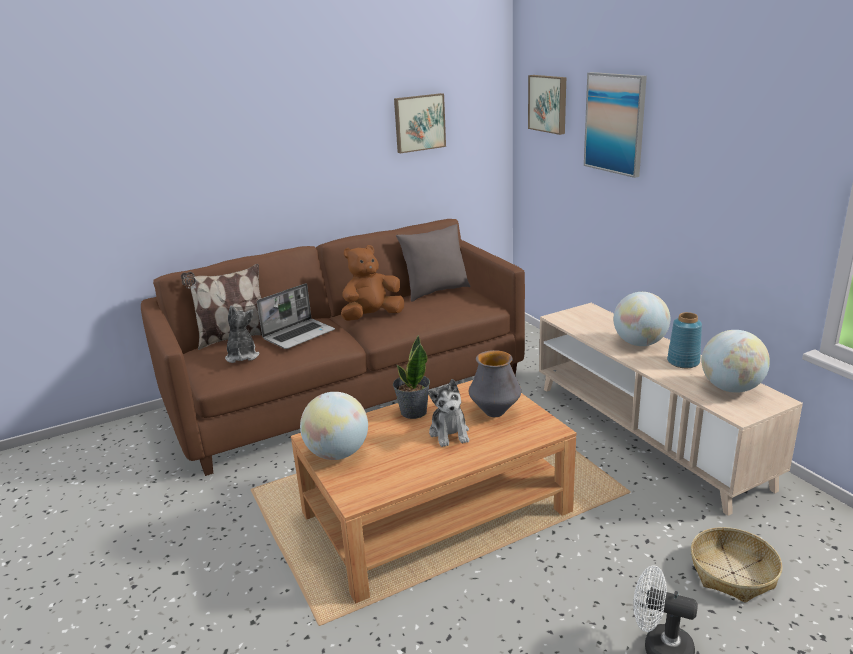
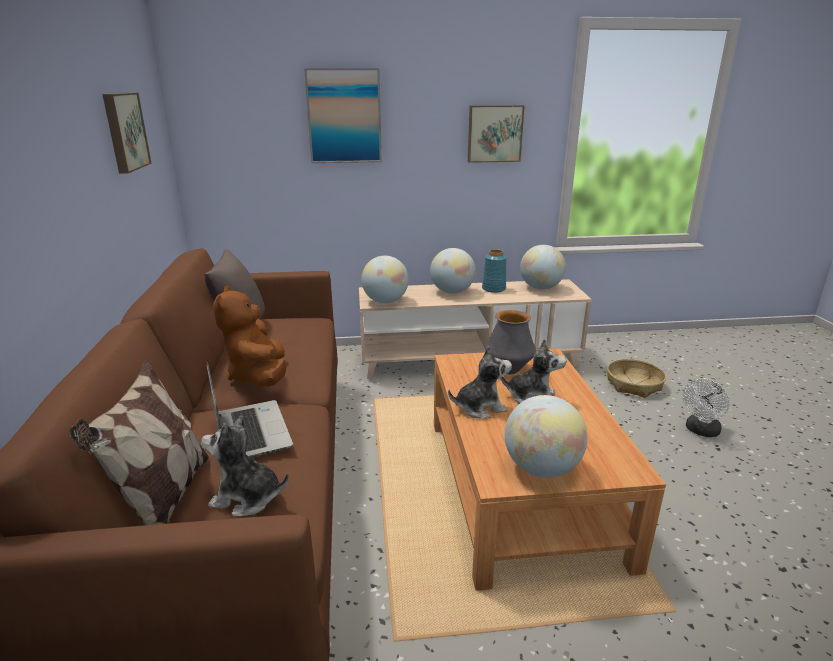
camera: 70 degrees left, 0 degrees up
potted plant [393,335,430,419] -> plush toy [448,346,512,418]
picture [528,75,566,135] -> picture moved to [468,105,524,163]
none -> globe [361,256,409,303]

